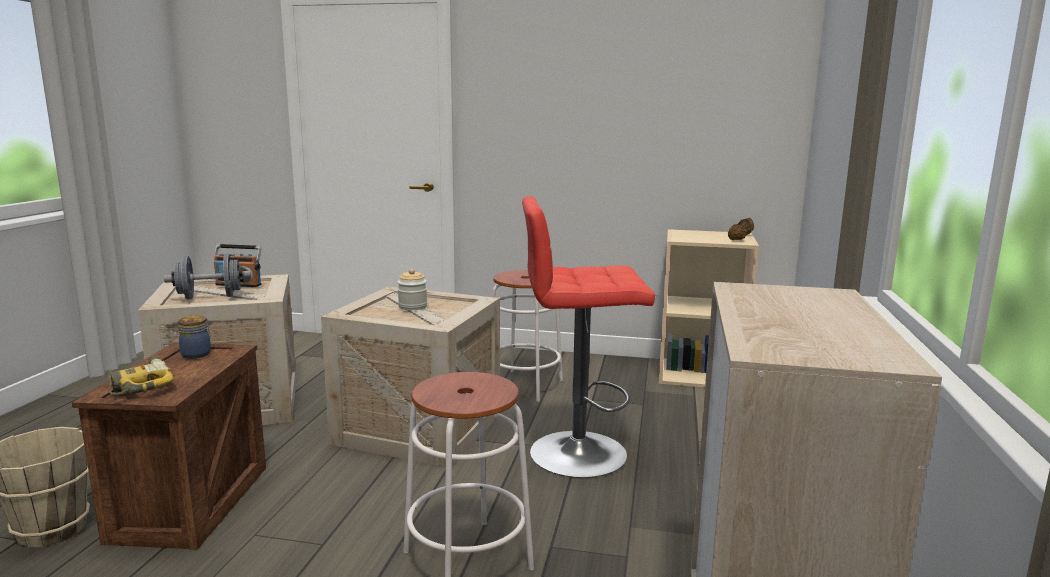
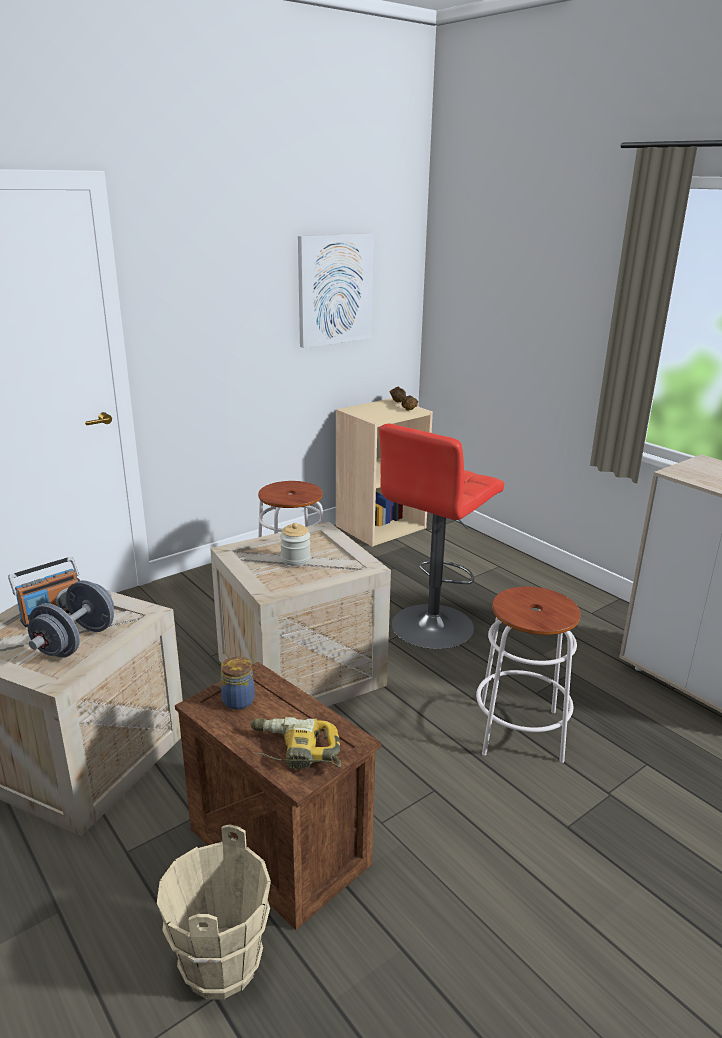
camera: 50 degrees left, 10 degrees up
none -> picture [298,233,374,348]

